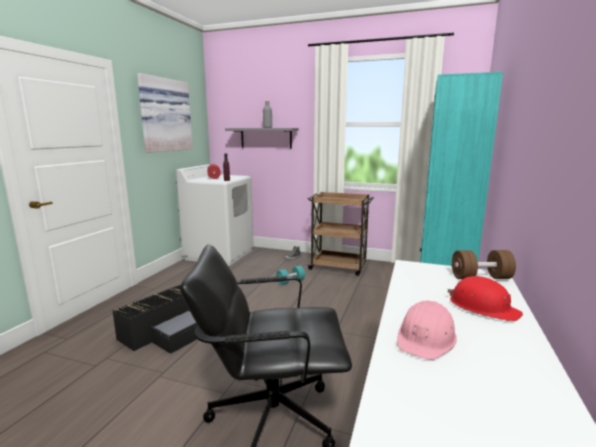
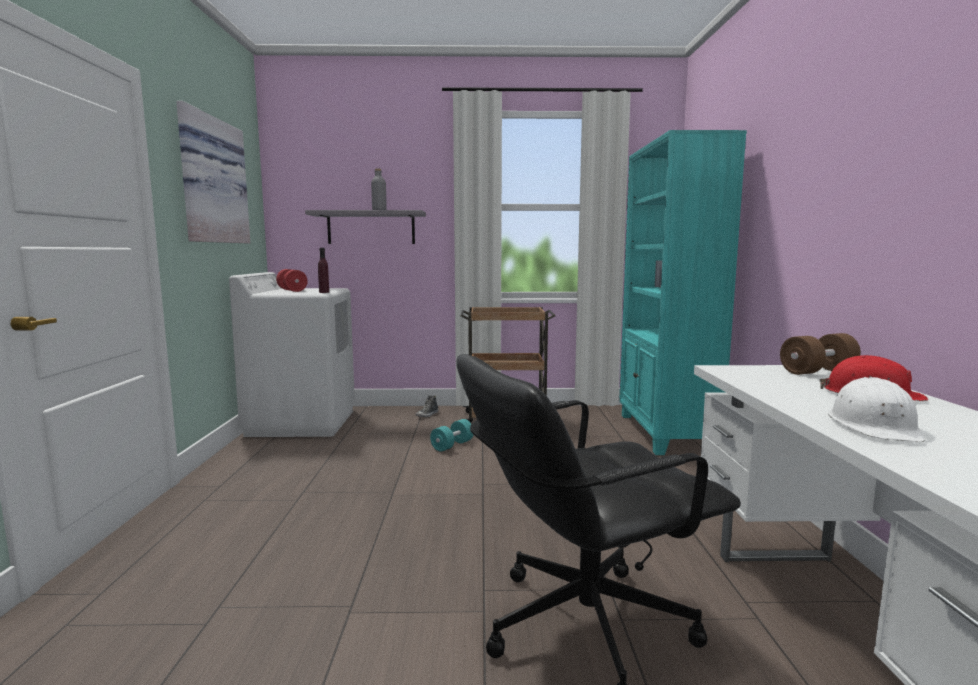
camera: 20 degrees left, 5 degrees down
black storage box [112,284,197,354] -> none
pink hard hat [397,300,457,360] -> white hard hat [828,377,925,442]

